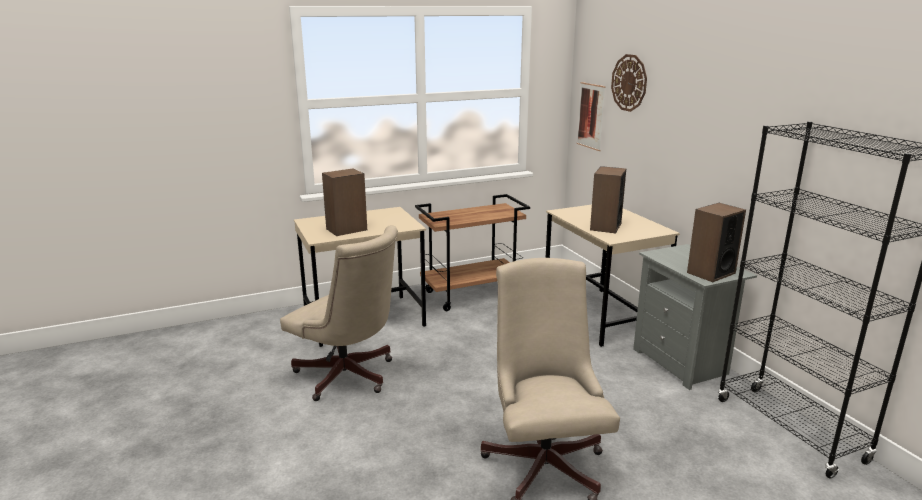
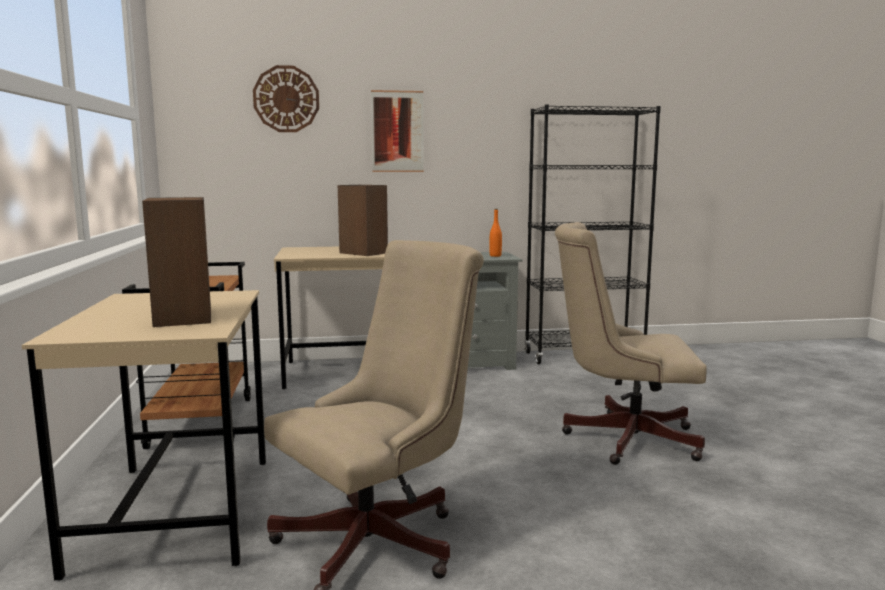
camera: 75 degrees left, 10 degrees down
picture [577,82,606,151] -> picture moved to [371,90,424,172]
speaker [687,203,746,282] -> orange bottle [489,209,502,257]

